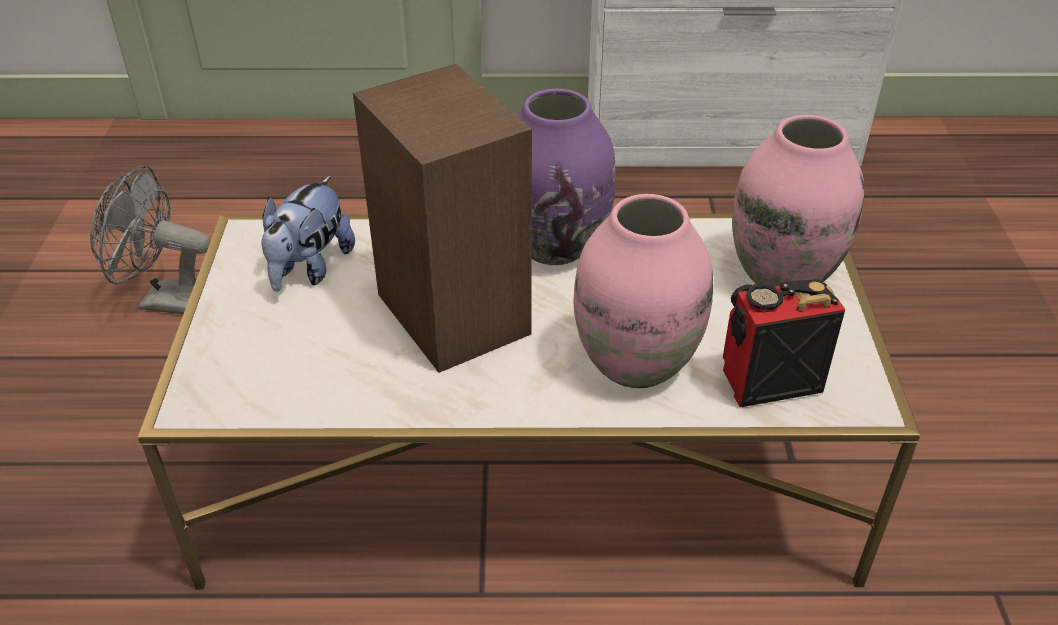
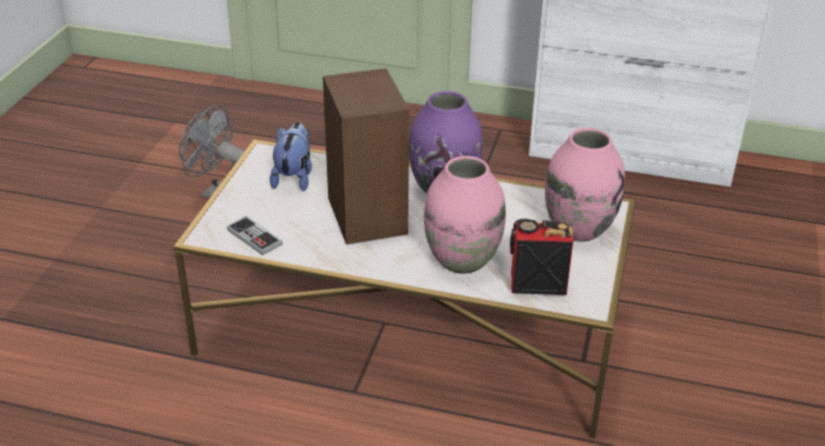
camera: 15 degrees right, 5 degrees down
plush toy [261,176,355,292] -> plush toy turned 150 degrees clockwise [270,122,312,191]
none -> game controller [227,216,283,255]

